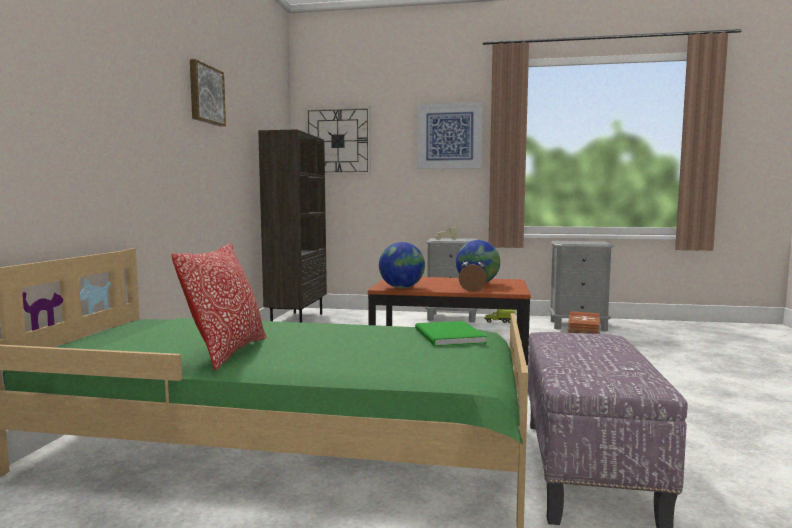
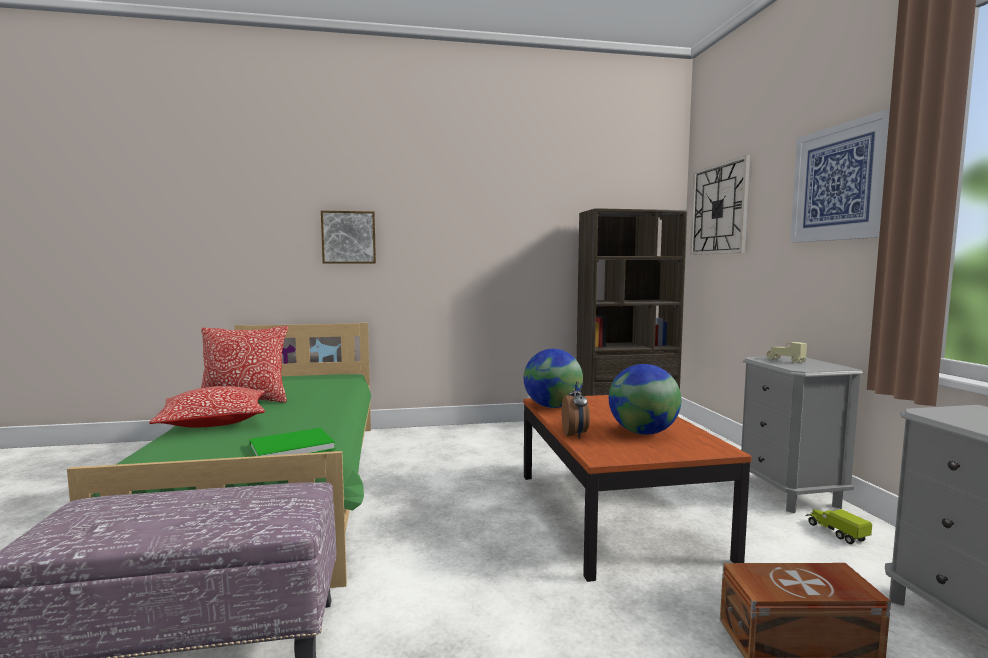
camera: 70 degrees right, 0 degrees up
picture [190,59,226,127] -> picture moved to [321,211,376,263]
none -> pillow [149,386,265,428]

